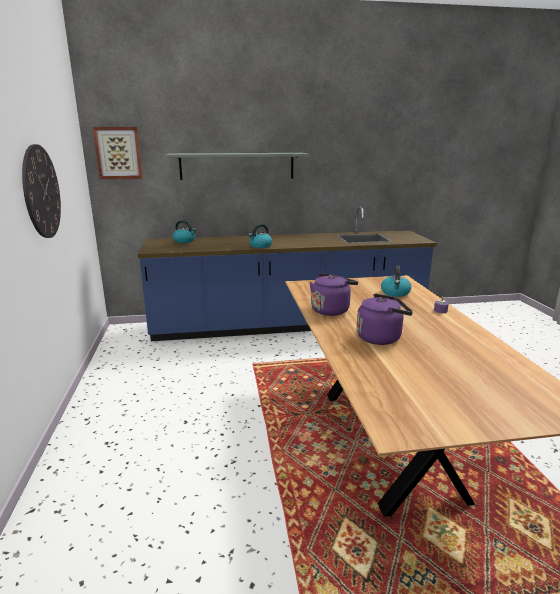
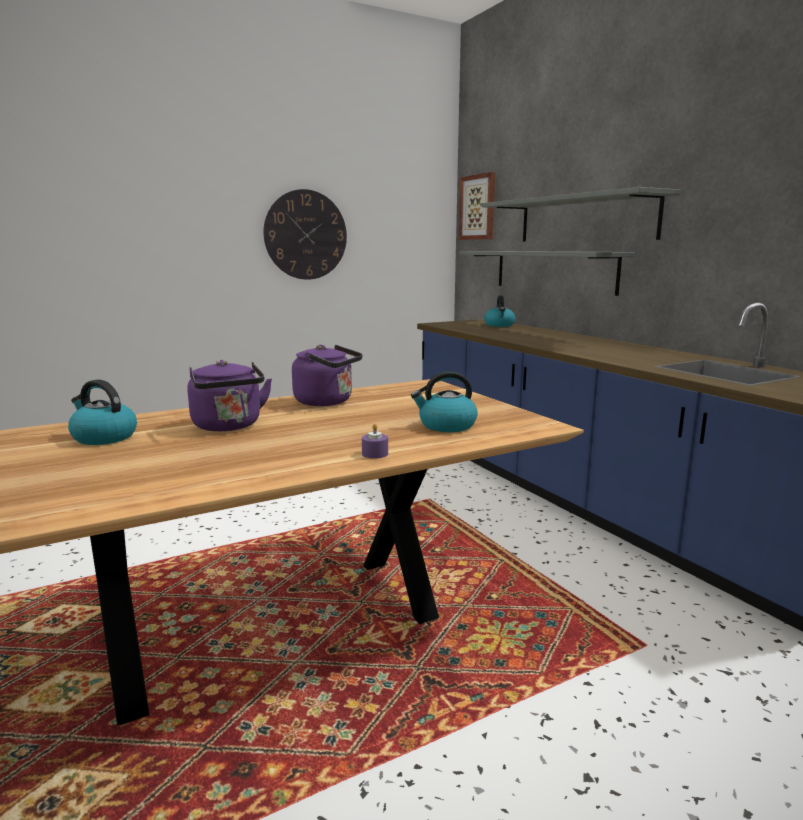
camera: 70 degrees right, 5 degrees down
kettle [248,224,272,248] -> kettle moved to [68,380,137,445]
none -> grey shelf [459,251,635,296]

